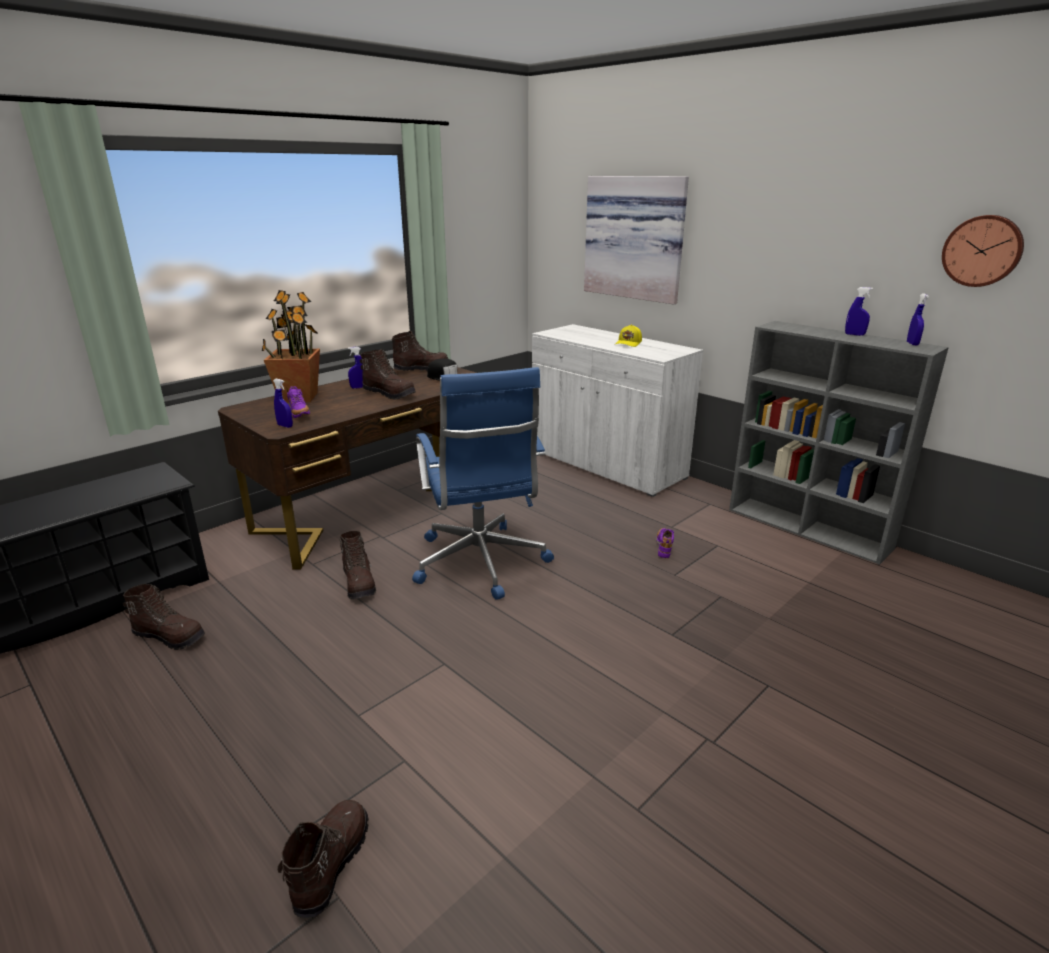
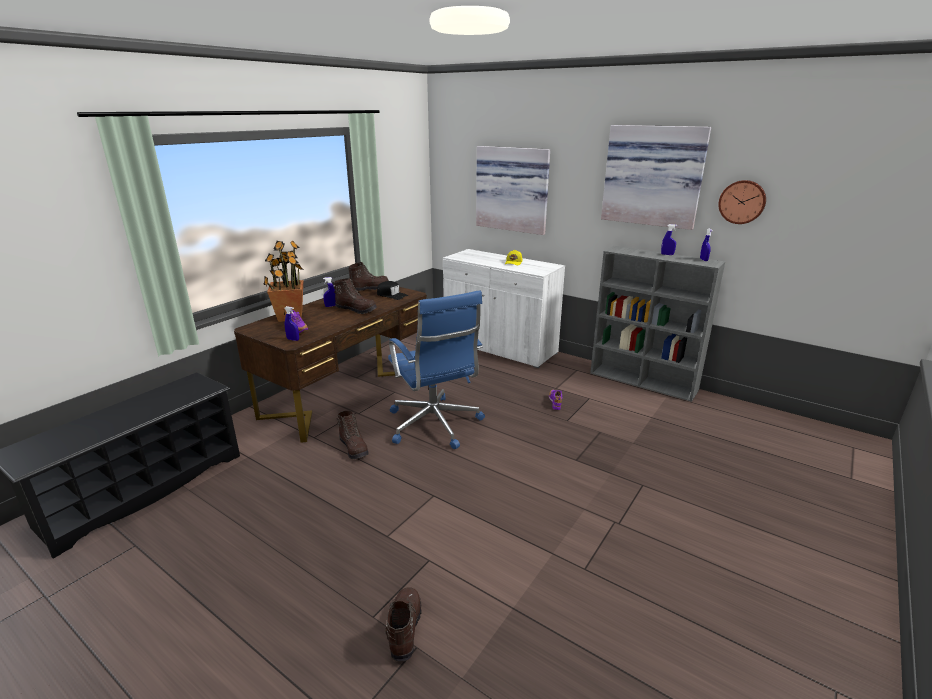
camera: 10 degrees left, 0 degrees up
brown boot [123,584,205,650] -> none
none -> picture [601,125,711,230]

